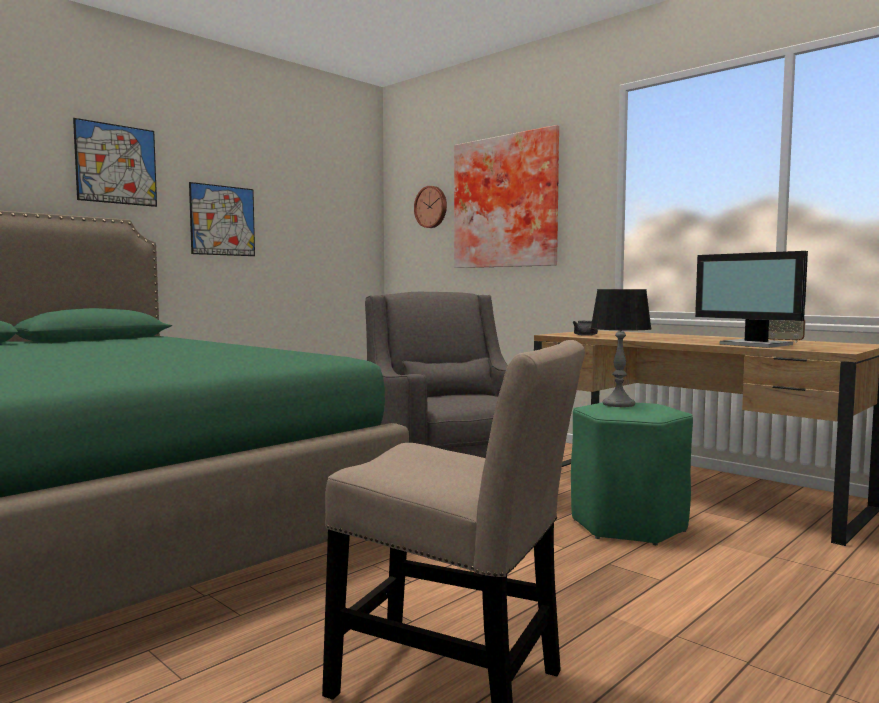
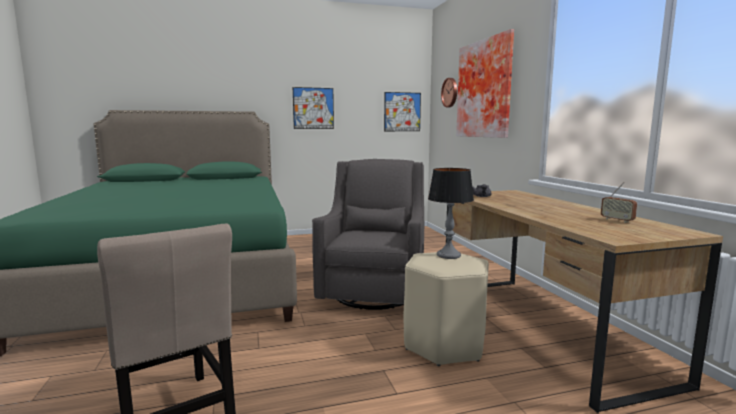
camera: 30 degrees right, 5 degrees up
picture [73,118,157,207] -> picture moved to [384,92,421,131]
green stool [571,402,693,545] -> beige stool [404,252,489,366]
monitor [695,251,808,348] -> none

